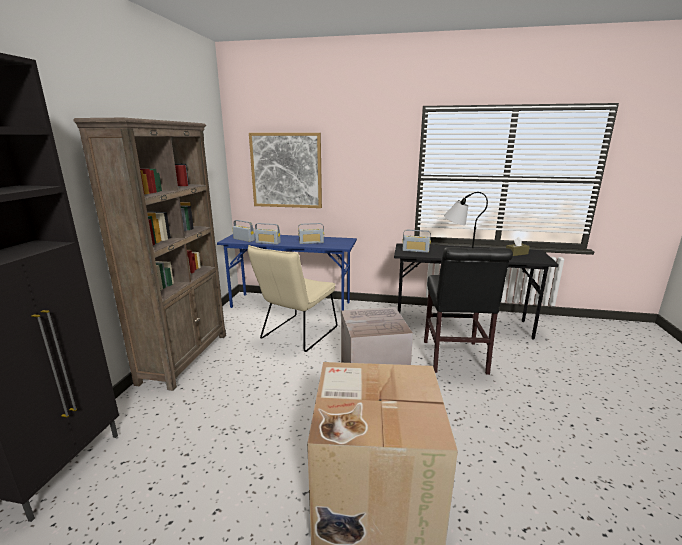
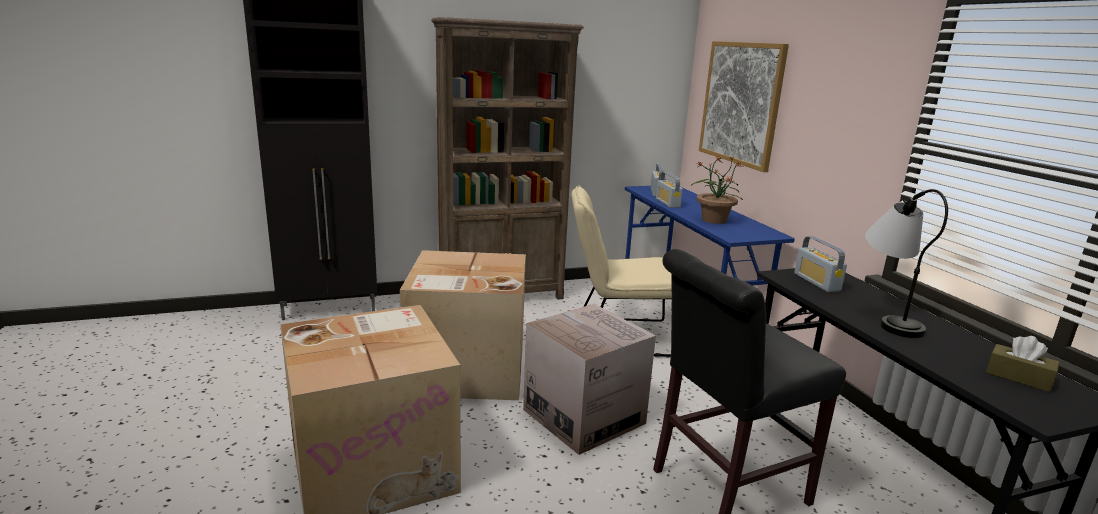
camera: 60 degrees right, 0 degrees up
radio [298,223,324,244] -> potted plant [690,156,743,224]
none -> cardboard box [400,250,526,400]

